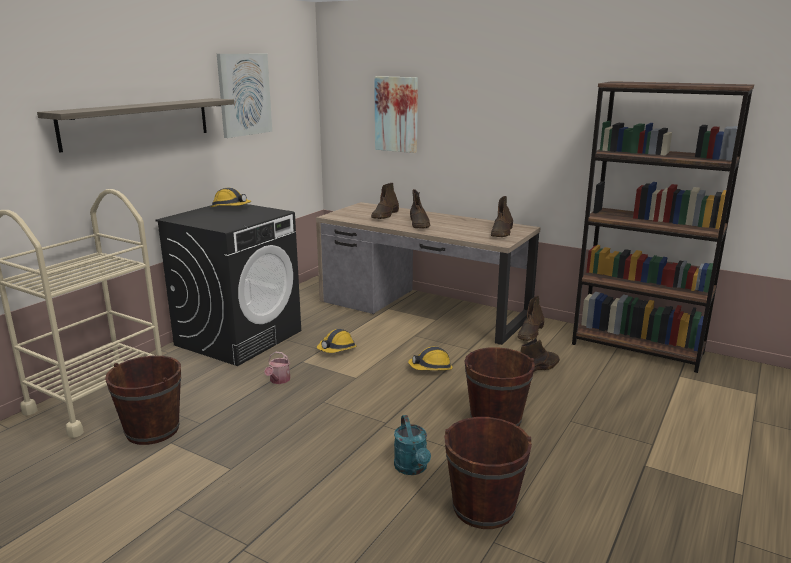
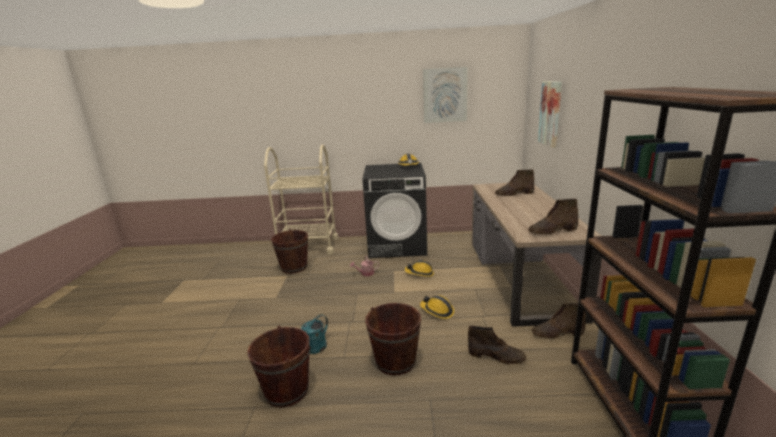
camera: 60 degrees right, 0 degrees up
shelf [37,98,234,153] -> none
brown boot [410,189,431,228] -> none

